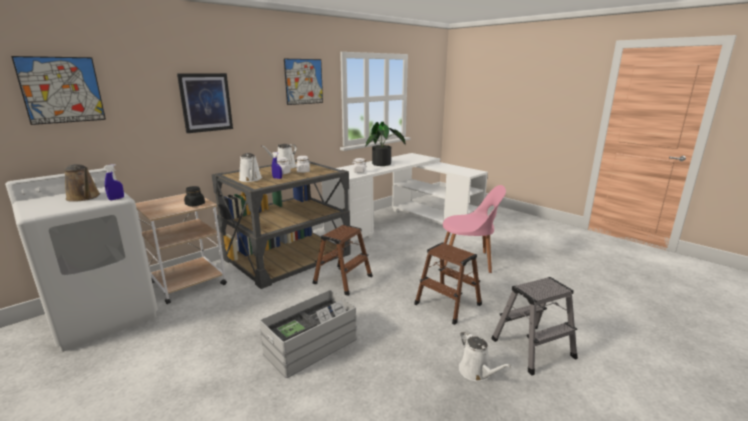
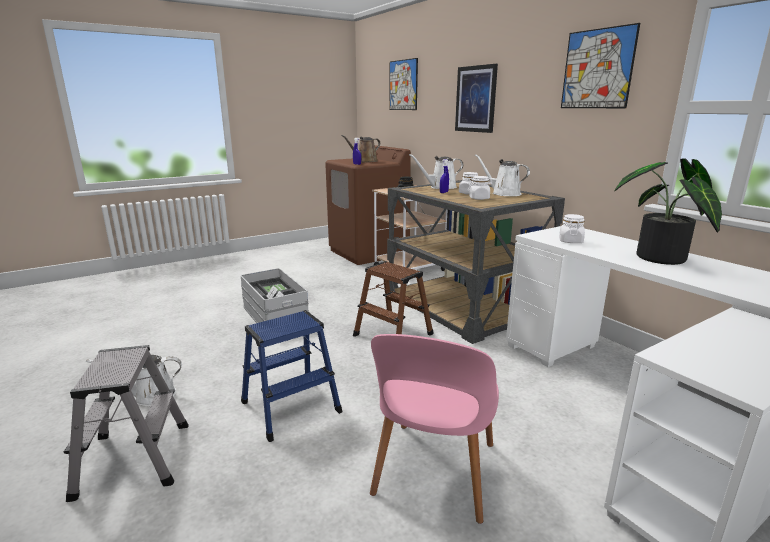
camera: 100 degrees right, 0 degrees up
white washing machine [5,168,158,352] -> brown washing machine [325,145,411,265]
brown step ladder [414,242,482,325] -> blue step ladder [241,310,343,442]

